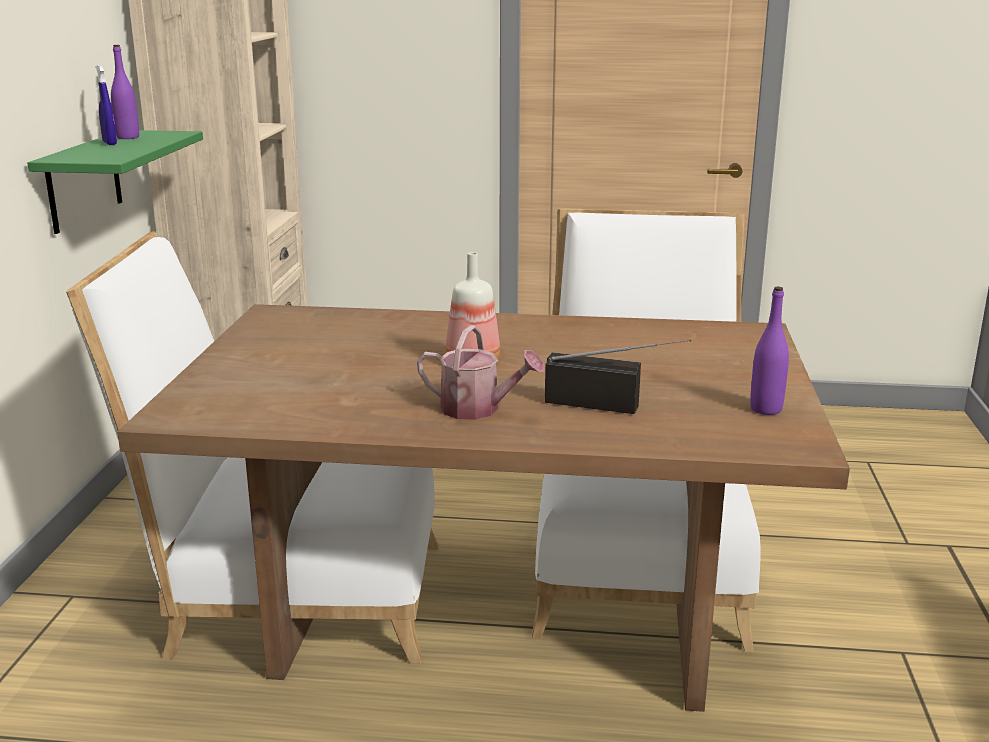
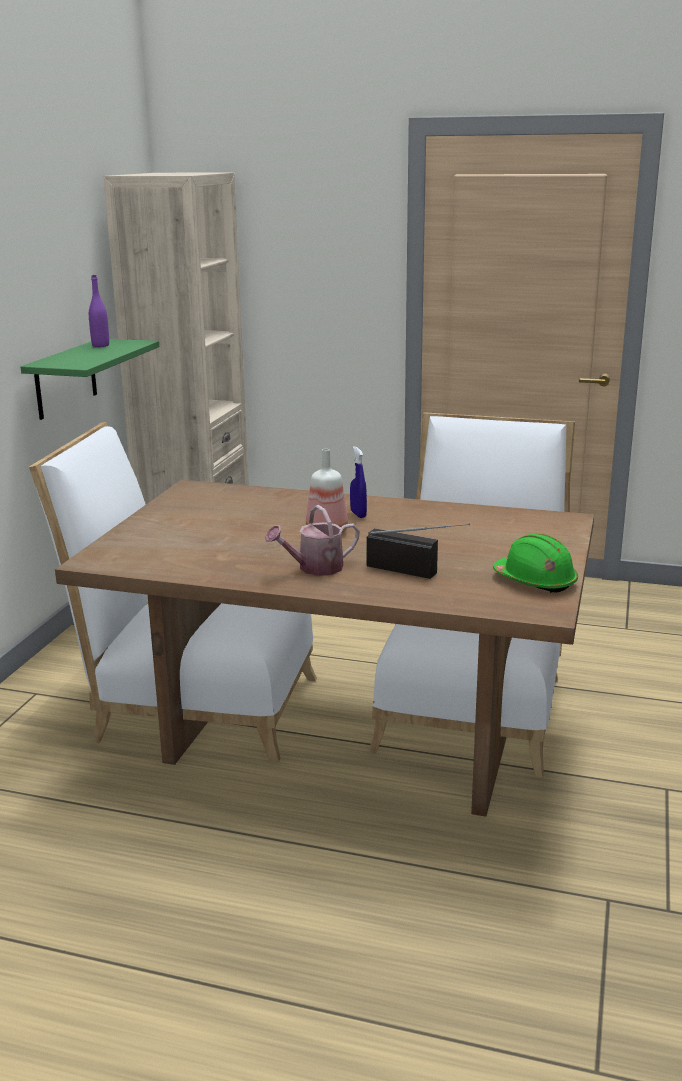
camera: 10 degrees right, 0 degrees up
blue spray bottle [96,65,117,145] -> blue spray bottle moved to [350,446,367,518]
watering can [417,325,545,420] -> watering can turned 120 degrees clockwise [265,505,360,576]
purple bottle [750,286,789,415] -> green hard hat [493,534,578,593]

